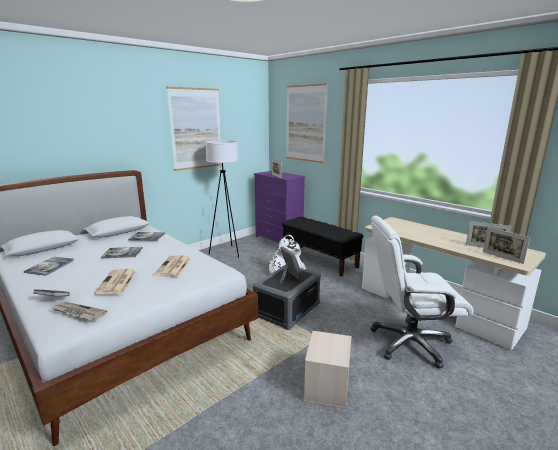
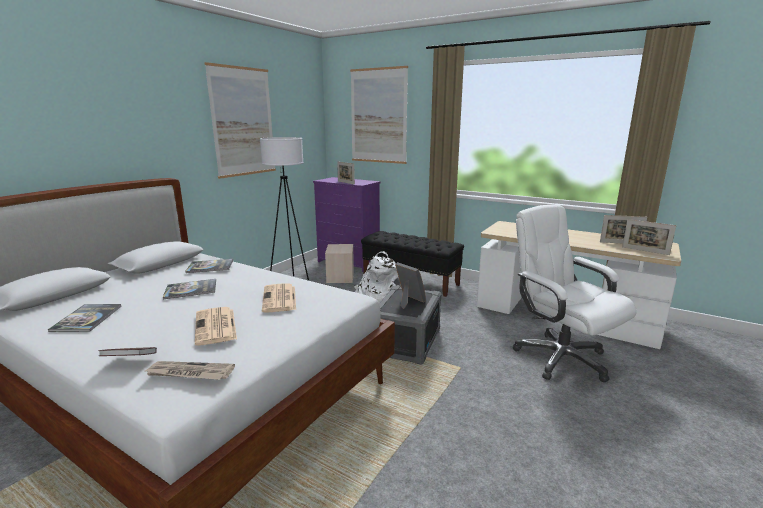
camera: 15 degrees left, 0 degrees up
beige storage box [304,331,352,409] -> beige storage box moved to [325,244,354,283]
white office chair [370,215,474,369] -> white office chair turned 75 degrees clockwise [513,204,637,382]

